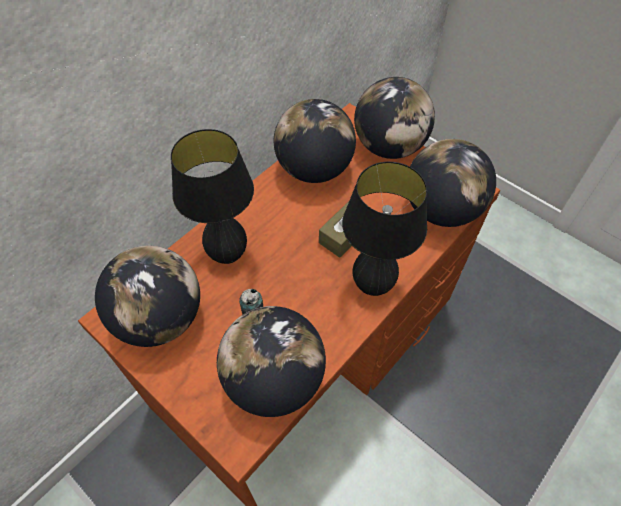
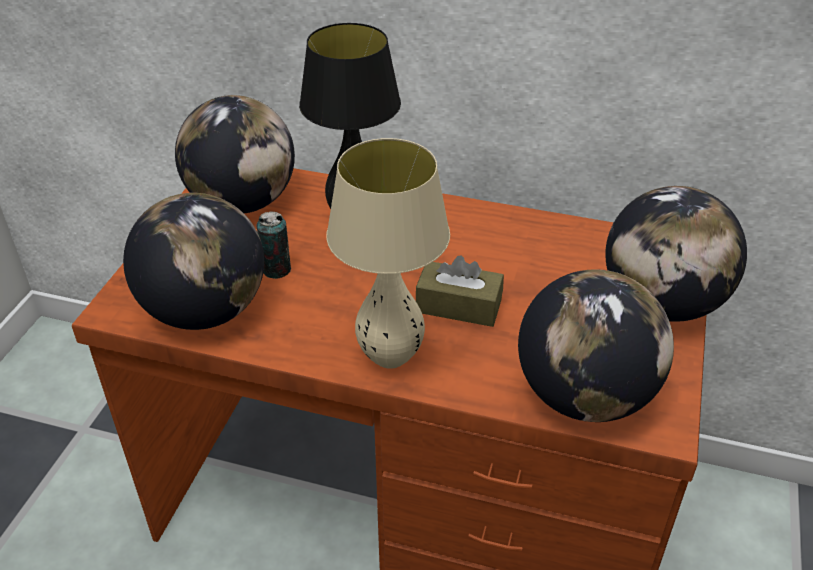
camera: 65 degrees right, 15 degrees down
globe [274,99,356,183] -> none
black table lamp [342,162,427,296] -> beige table lamp [326,138,450,369]

